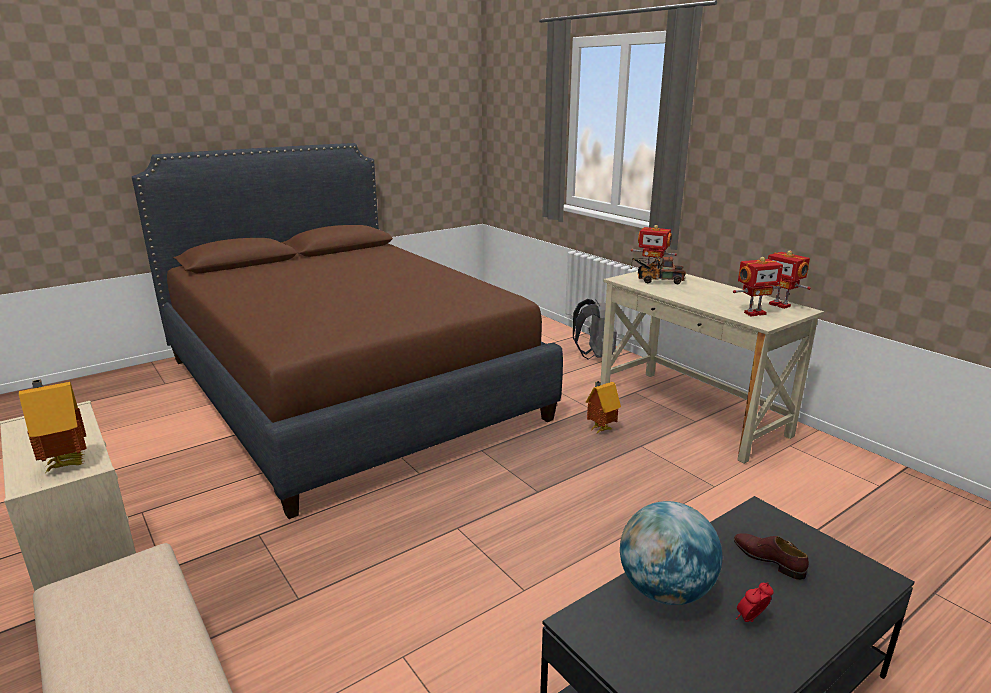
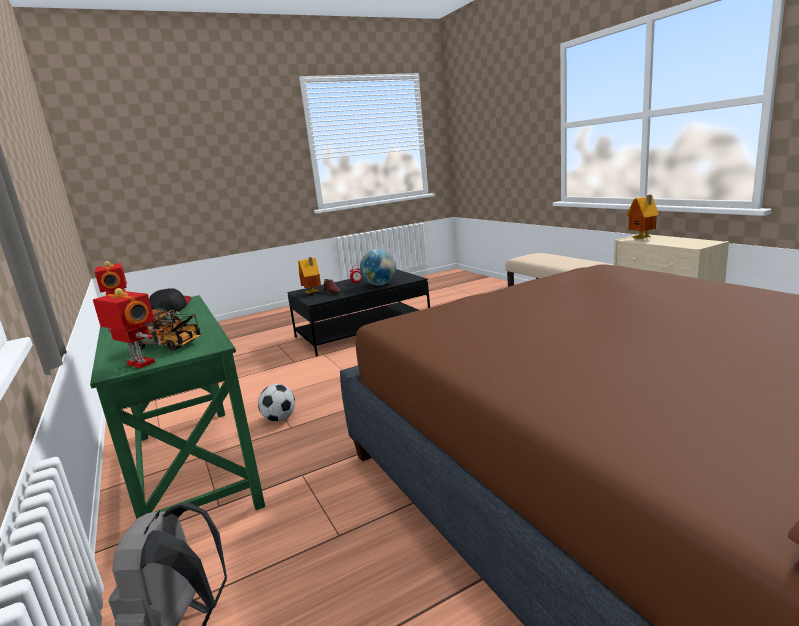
camera: 170 degrees left, 5 degrees down
toy house [586,381,621,433] -> toy house moved to [298,257,321,294]
beige desk [601,271,824,464] -> green desk [90,295,265,519]
toy robot [733,257,783,316] -> cap [149,288,192,313]
none -> football [258,384,295,422]

